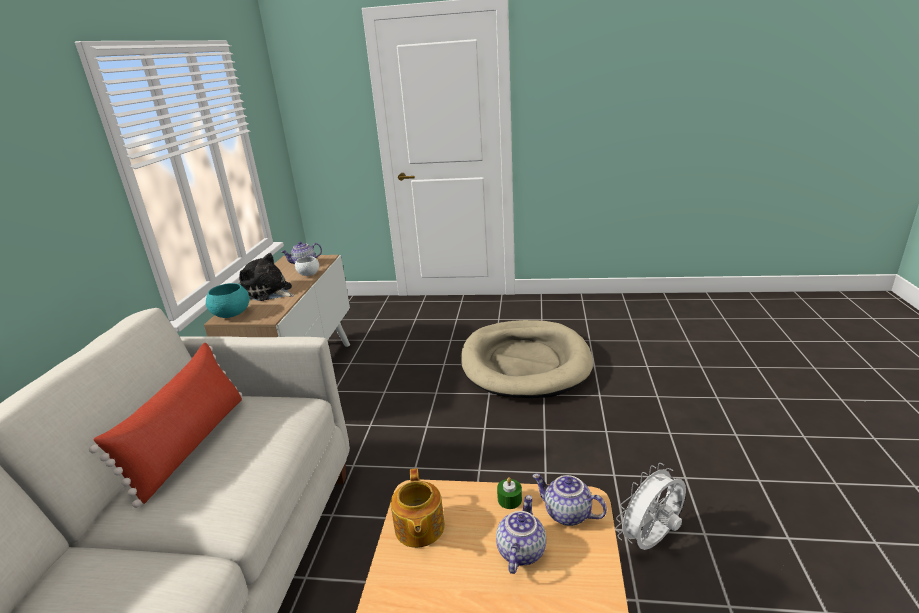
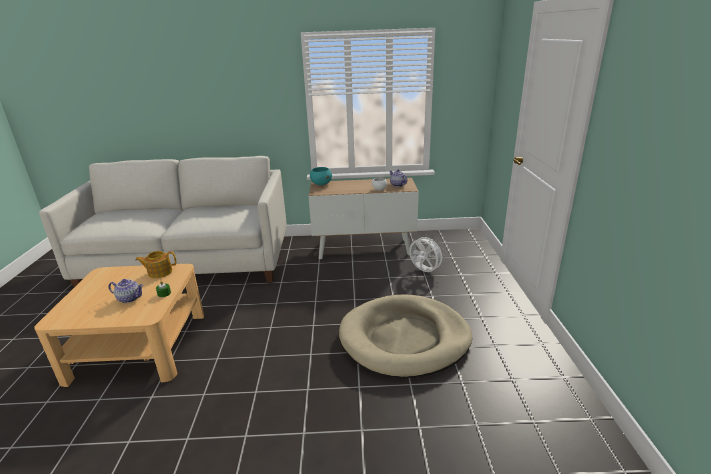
camera: 80 degrees right, 0 degrees up
red pillow [89,343,242,508] -> none
plush toy [239,253,295,301] -> none
teapot [532,474,607,526] -> none
white fan [615,463,686,550] -> white fan moved to [409,234,445,272]

